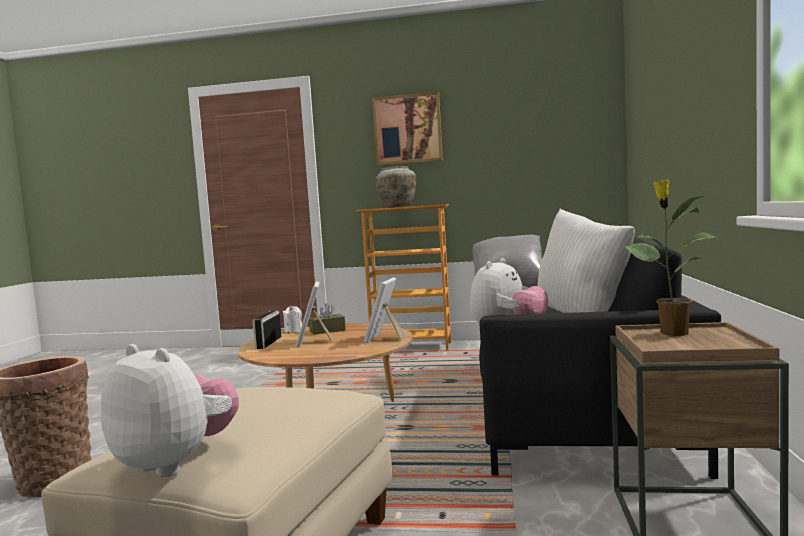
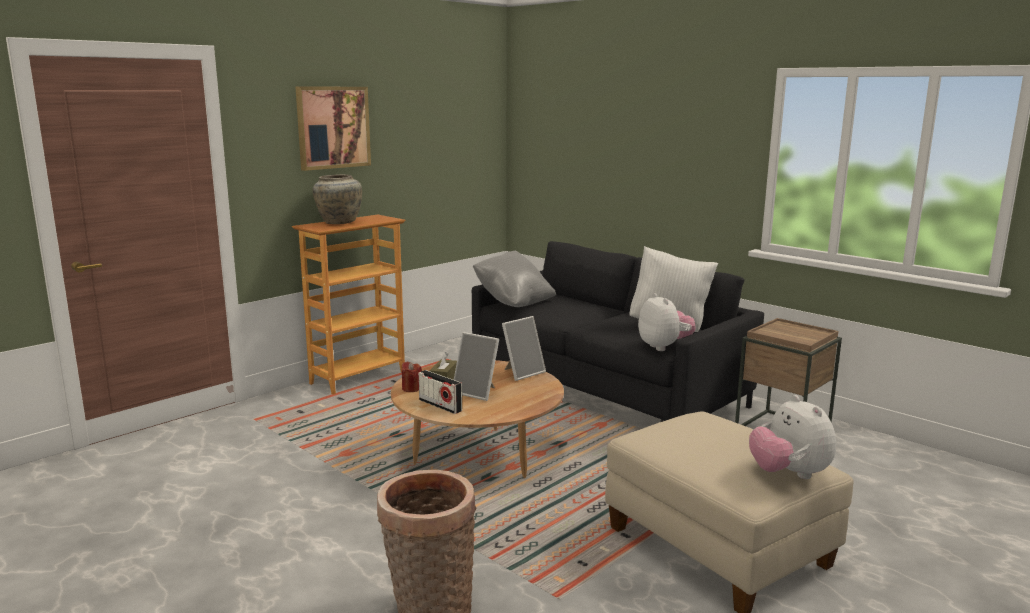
camera: 55 degrees left, 10 degrees up
plush toy [101,344,239,477] -> plush toy turned 90 degrees counterclockwise [749,395,836,479]
white candle [283,305,302,333] -> red candle [402,361,422,392]
picture frame [364,278,406,343] -> picture frame turned 90 degrees counterclockwise [502,316,546,381]
potted plant [624,179,716,336] -> none

